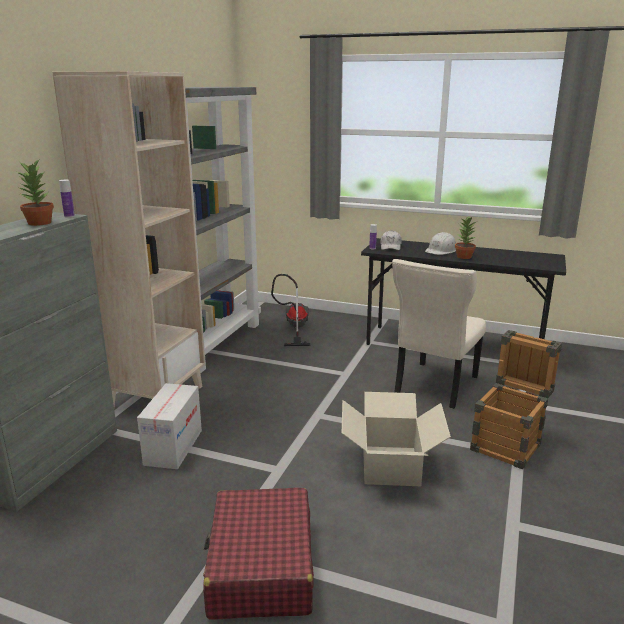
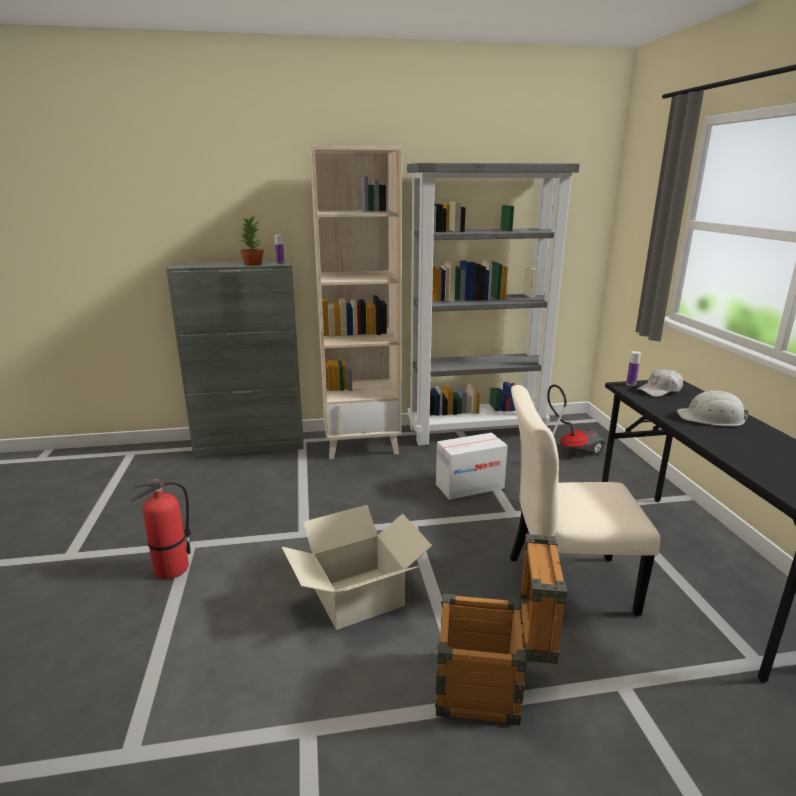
camera: 60 degrees right, 0 degrees up
cardboard box [137,383,202,469] -> cardboard box moved to [436,432,508,500]
red suitcase [203,487,314,619] -> fire extinguisher [132,479,191,579]
potted plant [455,217,476,259] -> none

